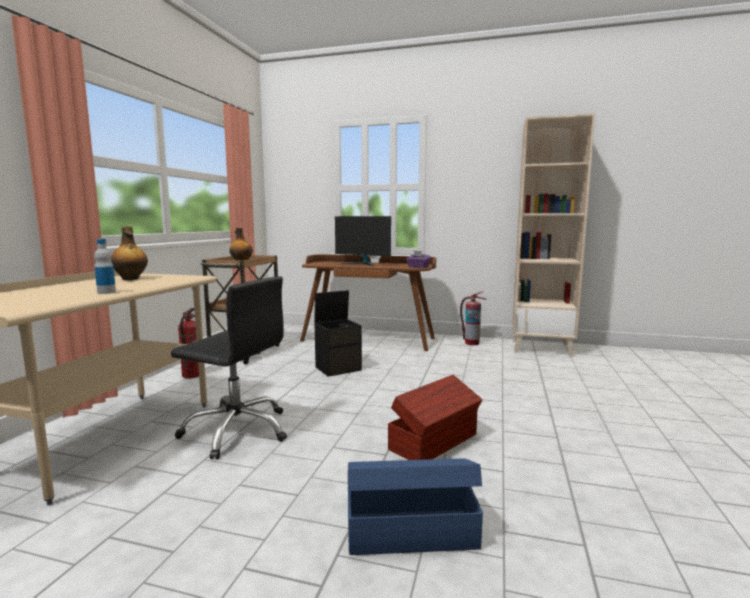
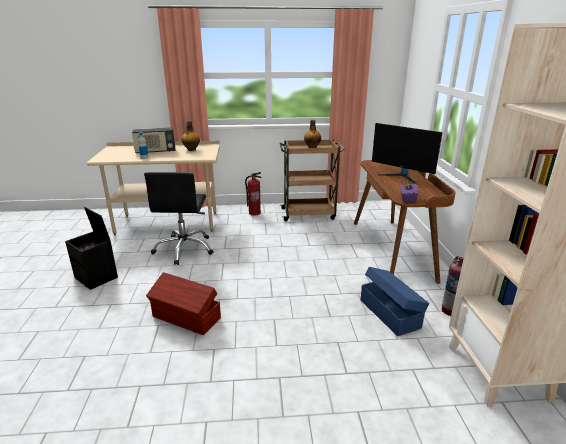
camera: 70 degrees right, 15 degrees up
black storage box [314,290,362,377] -> black storage box moved to [65,207,118,290]
monitor [335,216,391,266] -> monitor turned 60 degrees counterclockwise [372,123,442,184]
blue storage box [348,458,483,555] -> blue storage box moved to [361,267,430,336]
none -> radio [132,127,175,153]

